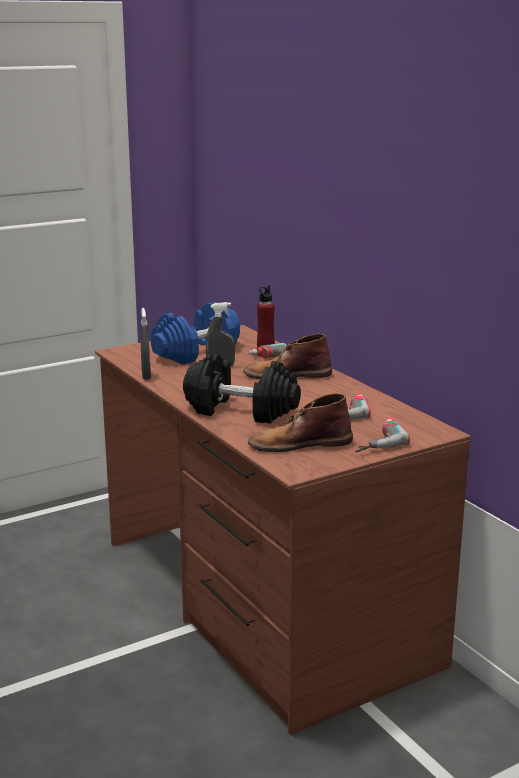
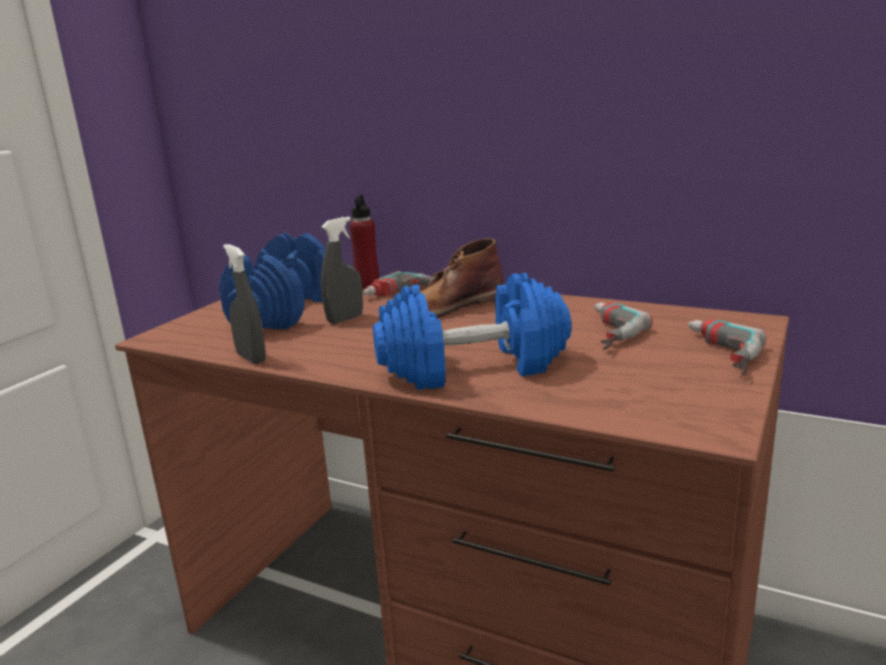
camera: 30 degrees left, 0 degrees up
black dumbbell [183,354,301,424] -> blue dumbbell [373,273,572,390]
brown boot [248,393,353,452] -> none

